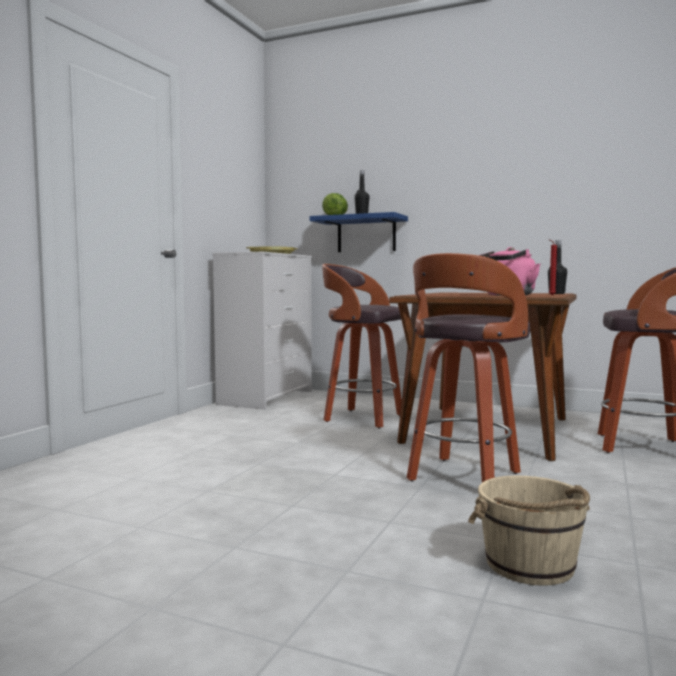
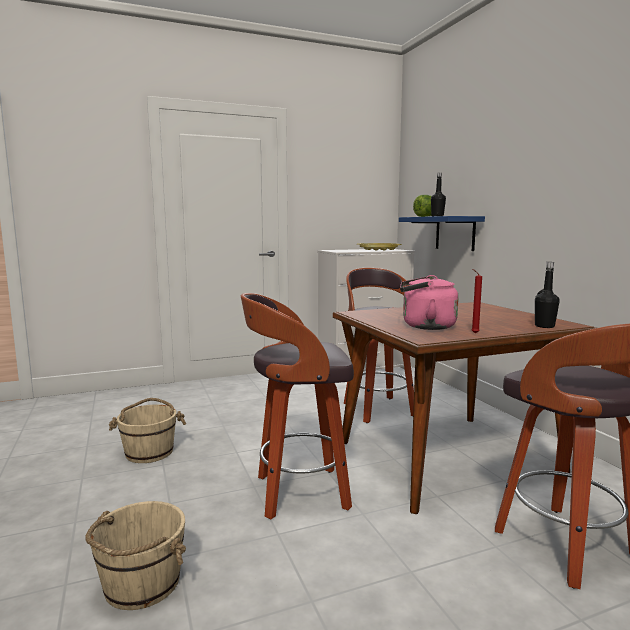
camera: 45 degrees right, 5 degrees up
none -> beige bucket [109,398,186,463]

